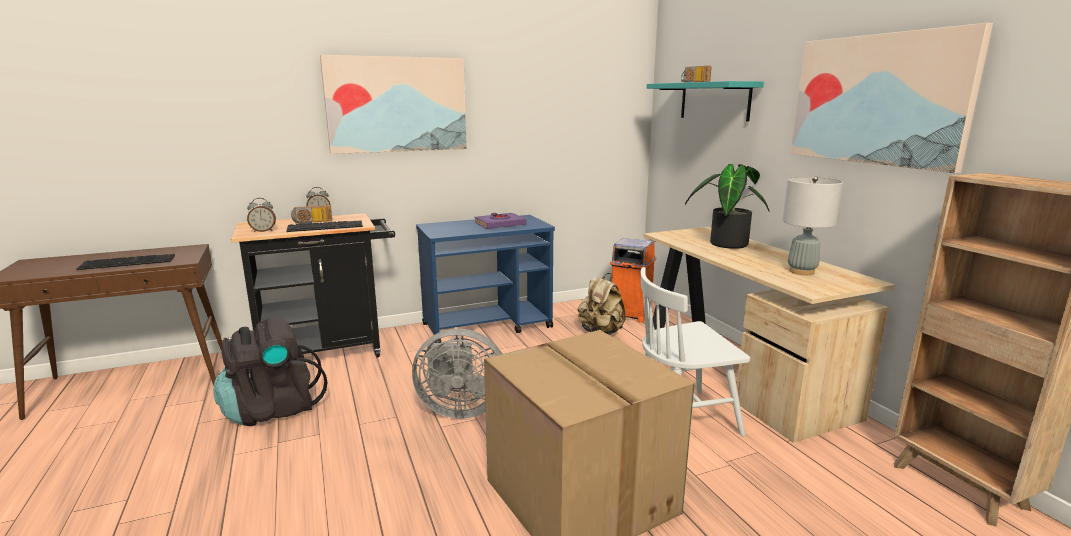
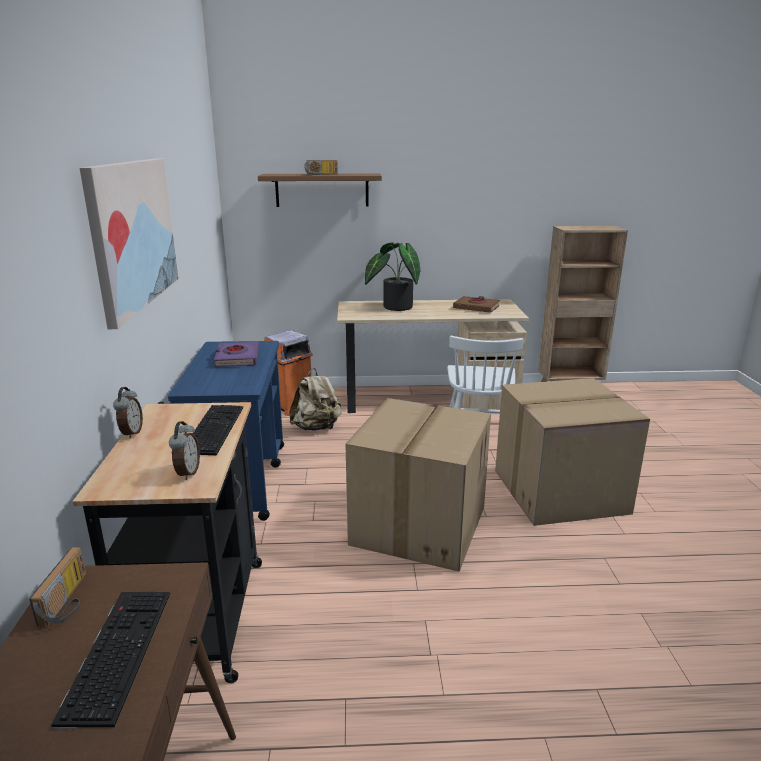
camera: 70 degrees left, 5 degrees up
black backpack [213,317,328,426] -> none
radio [291,205,332,224] -> radio moved to [29,547,86,627]
grey fan [412,329,502,419] -> cardboard box [345,398,491,572]
turquoise shelf [647,81,764,121] -> brown shelf [258,174,382,207]
grey table lamp [782,176,843,275] -> brown book [453,296,500,313]
picture [790,23,993,173] -> none

